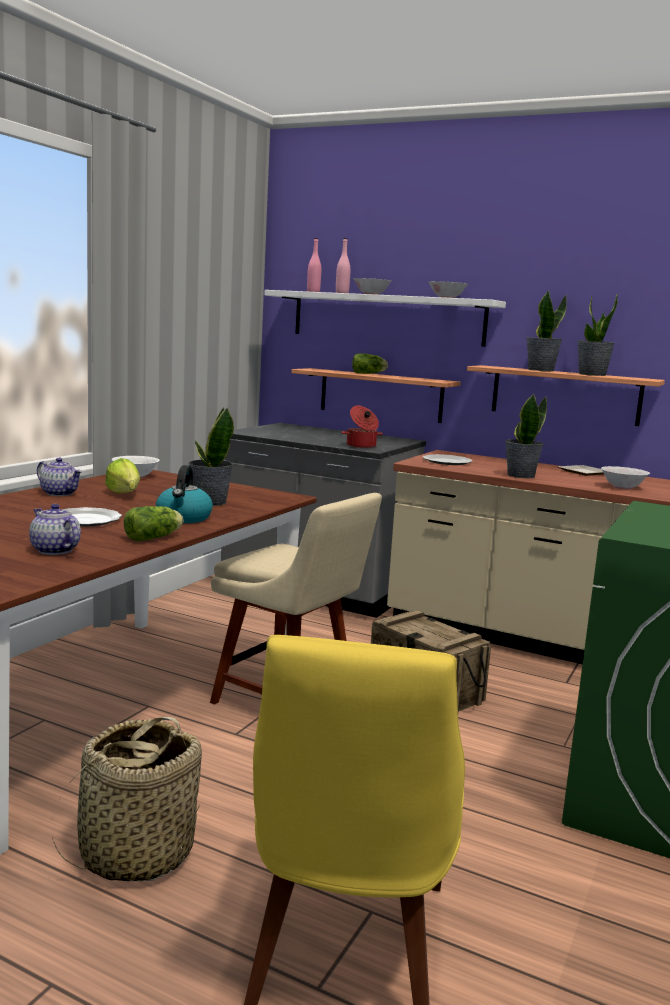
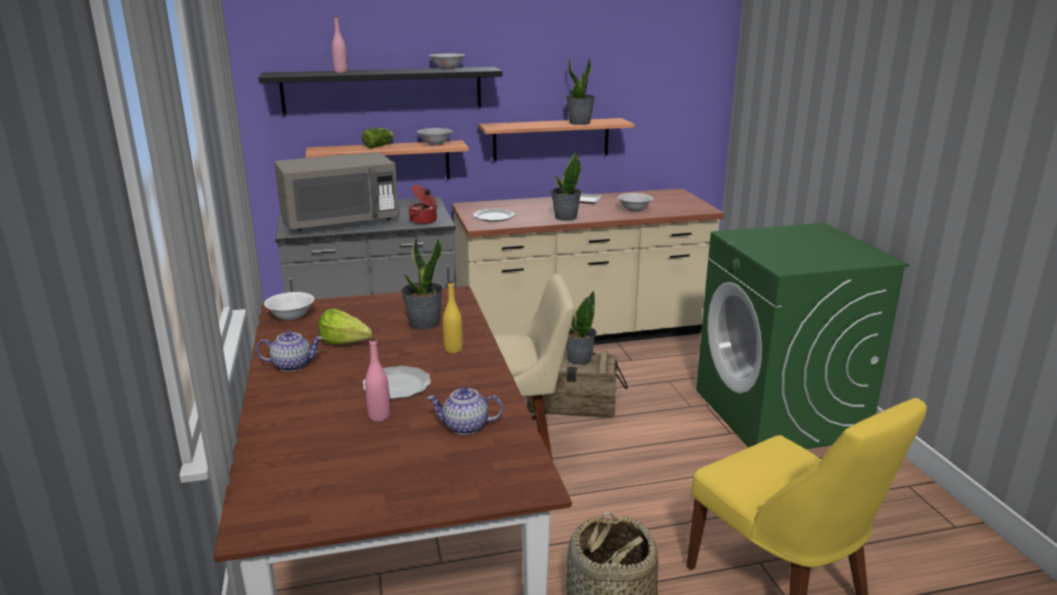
camera: 40 degrees left, 10 degrees up
lettuce [124,506,183,541] -> none
kettle [156,465,213,523] -> yellow bottle [443,281,463,353]
white shelf [264,290,506,347] -> black shelf [259,67,502,115]
pink bottle [307,238,321,292] -> pink bottle moved to [365,338,390,422]
white bowl [353,278,391,295] -> white bowl moved to [417,128,452,146]
potted plant [526,290,567,371] -> potted plant moved to [566,290,597,365]
none -> grey microwave [274,152,399,231]

